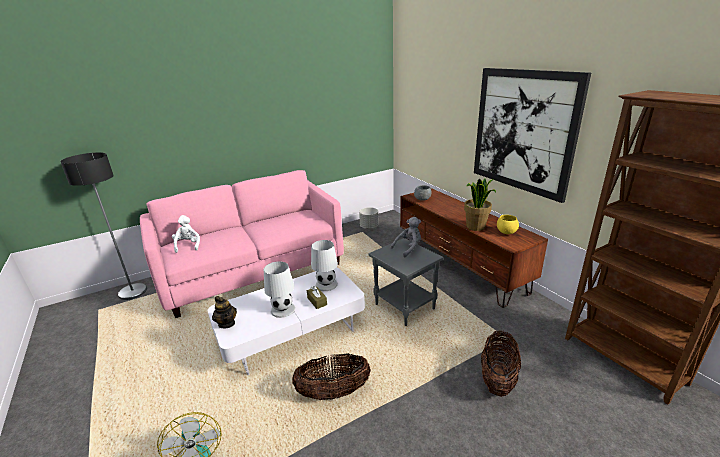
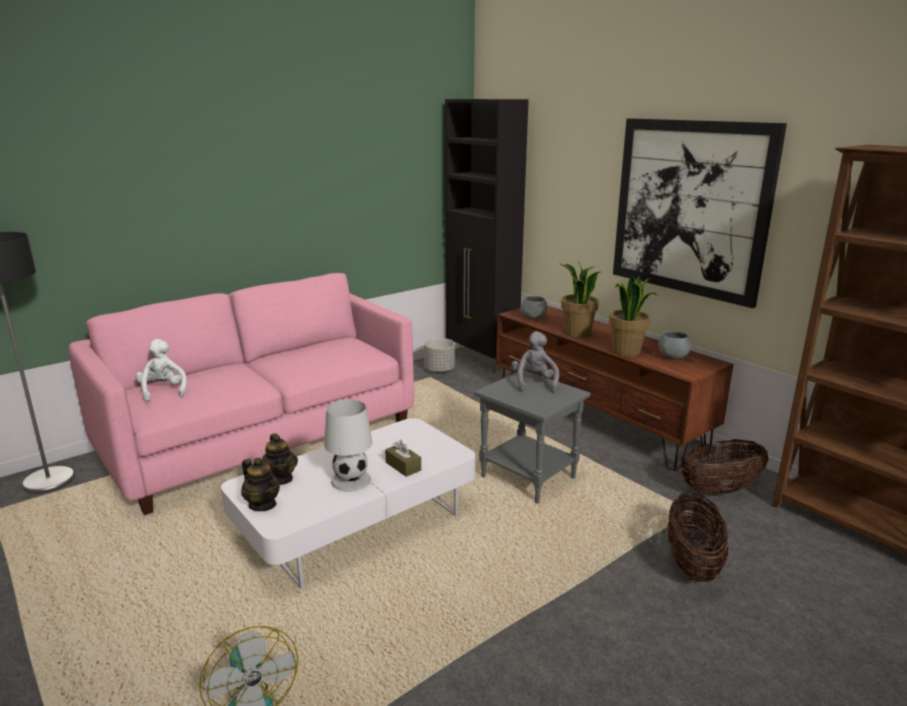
camera: 10 degrees left, 5 degrees down
basket [292,353,371,400] -> basket moved to [681,439,768,495]
white table lamp [311,240,338,291] -> none
grey plush toy [391,217,421,257] -> grey plush toy turned 45 degrees counterclockwise [511,331,559,393]
yellow bowl [497,215,519,234] -> grey bowl [658,331,691,359]
none -> teapot [262,434,298,485]
none -> black cabinet [445,99,529,373]
none -> potted plant [559,262,600,338]

